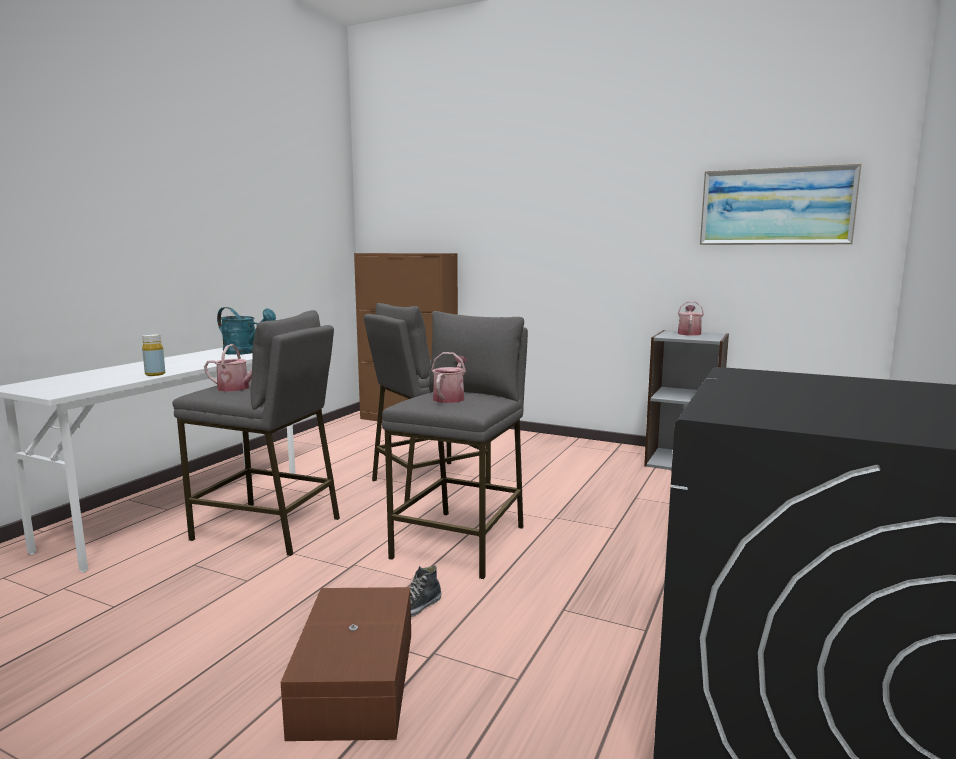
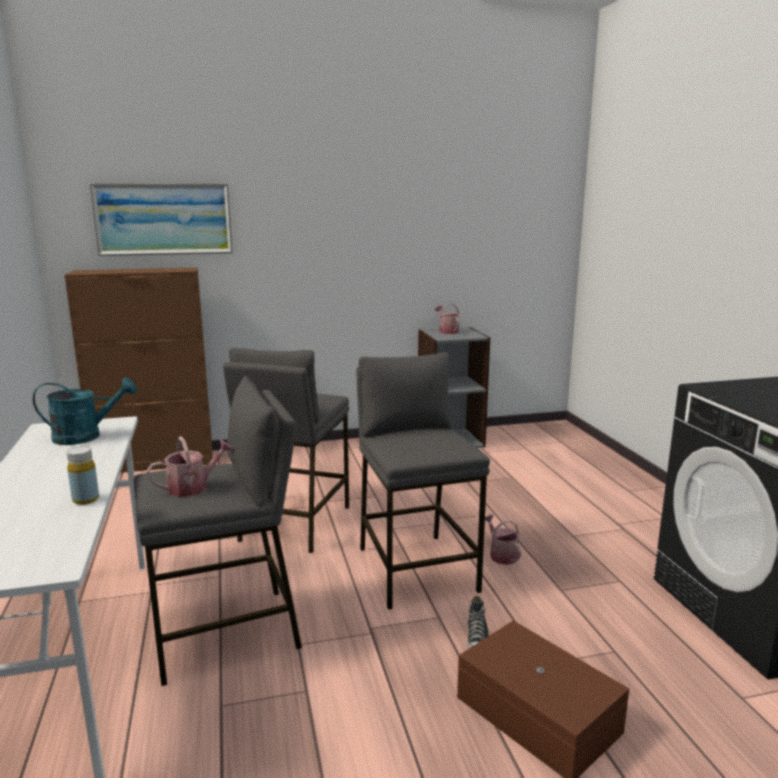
camera: 40 degrees left, 5 degrees up
watering can [431,352,467,403] -> watering can moved to [485,515,521,565]
picture [700,163,862,245] -> picture moved to [90,183,233,256]

